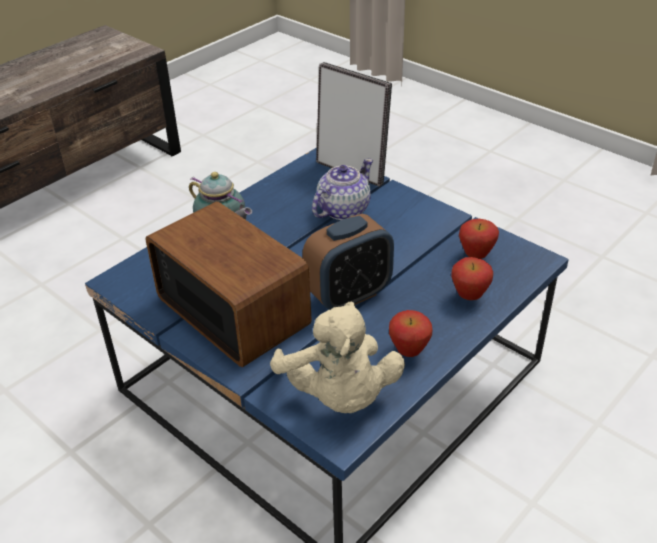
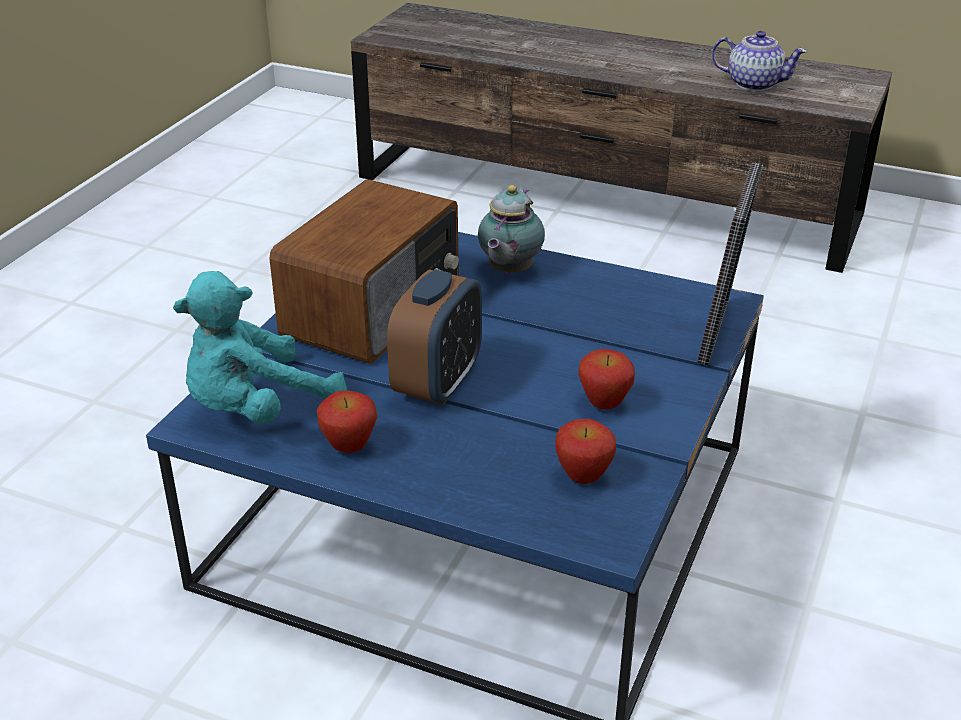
camera: 70 degrees right, 5 degrees down
beige plush toy [270,302,405,413] -> turquoise plush toy [173,271,347,424]
alarm clock [302,214,394,310] -> alarm clock turned 105 degrees counterclockwise [387,270,482,405]
teapot [312,158,373,220] -> teapot moved to [712,31,807,91]
apple [451,257,493,300] -> apple moved to [578,349,635,410]

